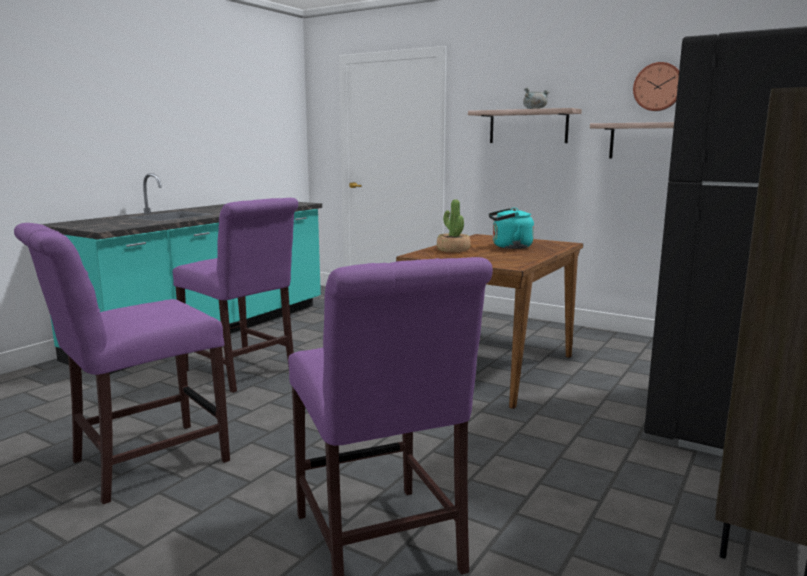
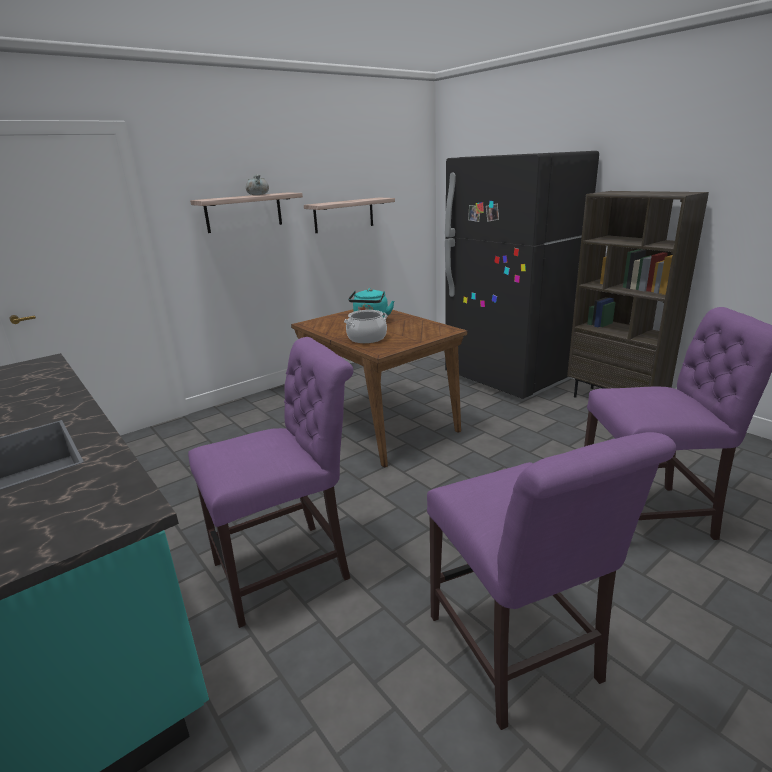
camera: 70 degrees left, 10 degrees up
potted plant [437,199,471,252] -> cooking pot [344,310,387,343]
wall clock [633,62,679,111] -> none

